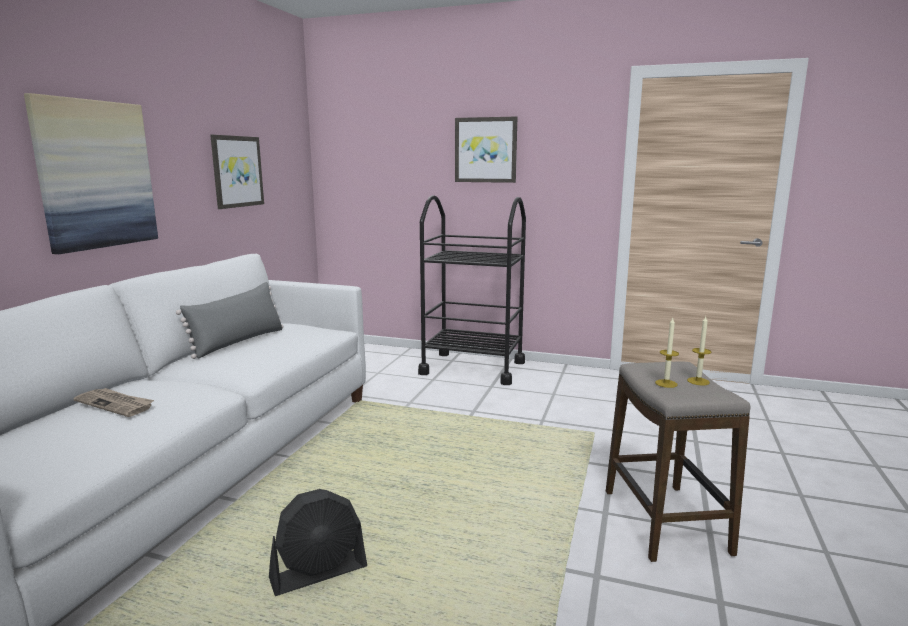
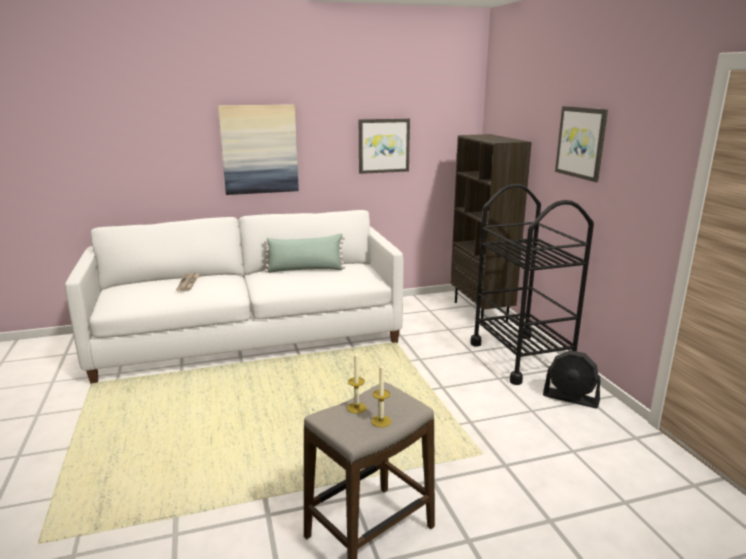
camera: 55 degrees right, 5 degrees up
grey pillow [176,282,284,359] -> green pillow [264,233,345,273]
black fan [269,489,367,596] -> black fan moved to [543,350,601,408]
none -> brown bookcase [451,134,532,322]

